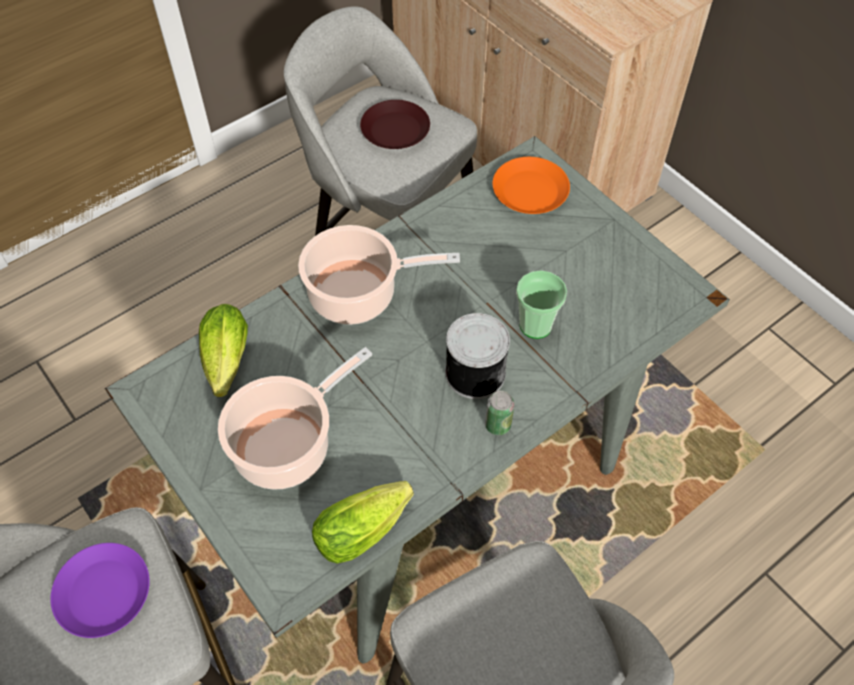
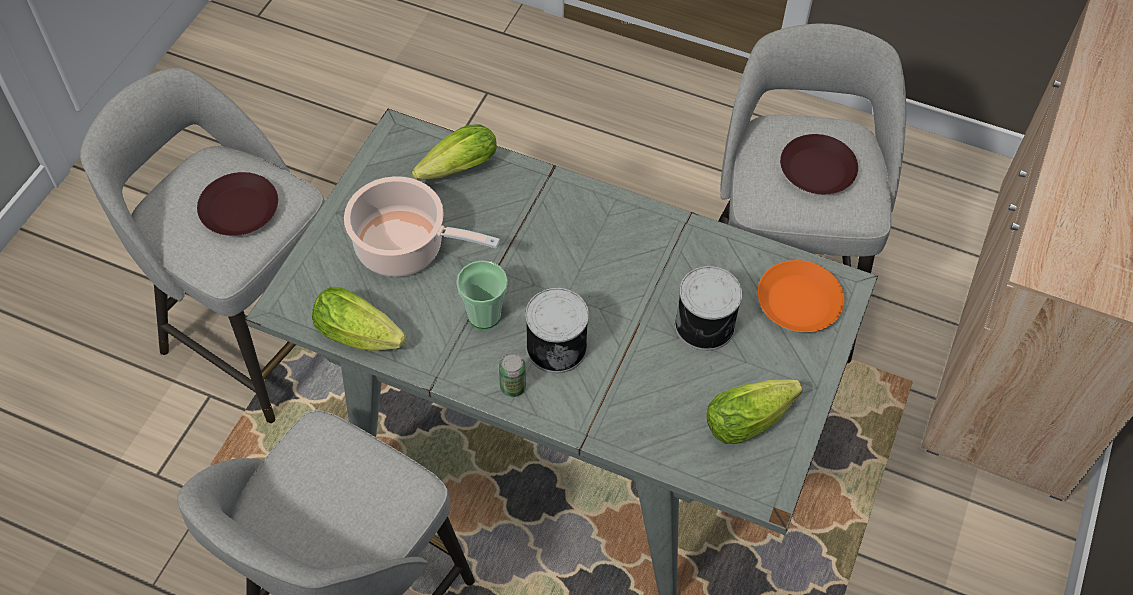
camera: 60 degrees right, 0 degrees up
purple plate [50,543,150,638] -> brown plate [197,172,278,236]
cooking pot [298,225,460,325] -> none
cup [516,270,567,339] -> cup moved to [456,261,508,329]
none -> can [675,266,742,351]
none -> lettuce [706,379,802,444]

